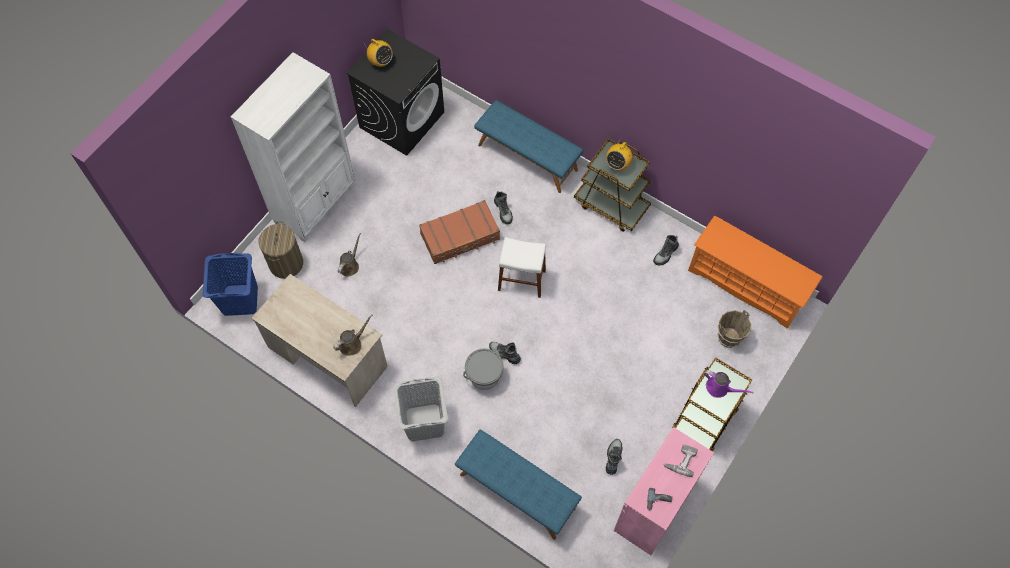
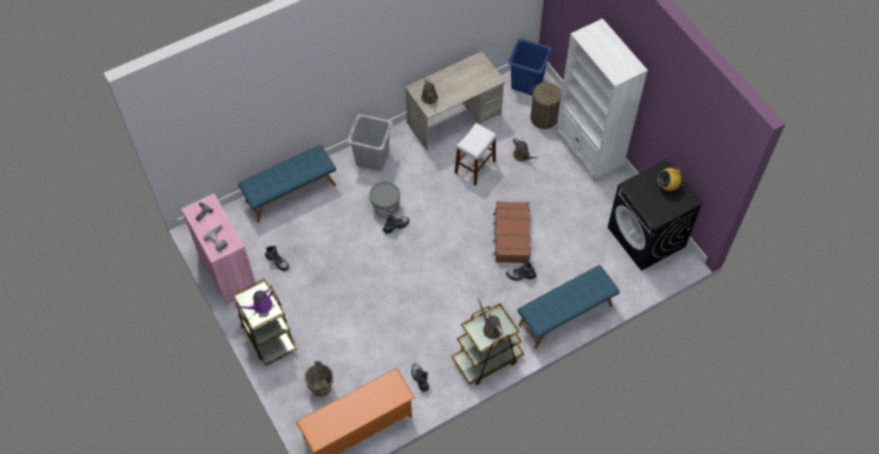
camera: 115 degrees right, 5 degrees down
white stool [498,237,546,298] -> white stool moved to [455,123,496,185]
radio [606,142,633,170] -> brown watering can [478,298,503,339]

